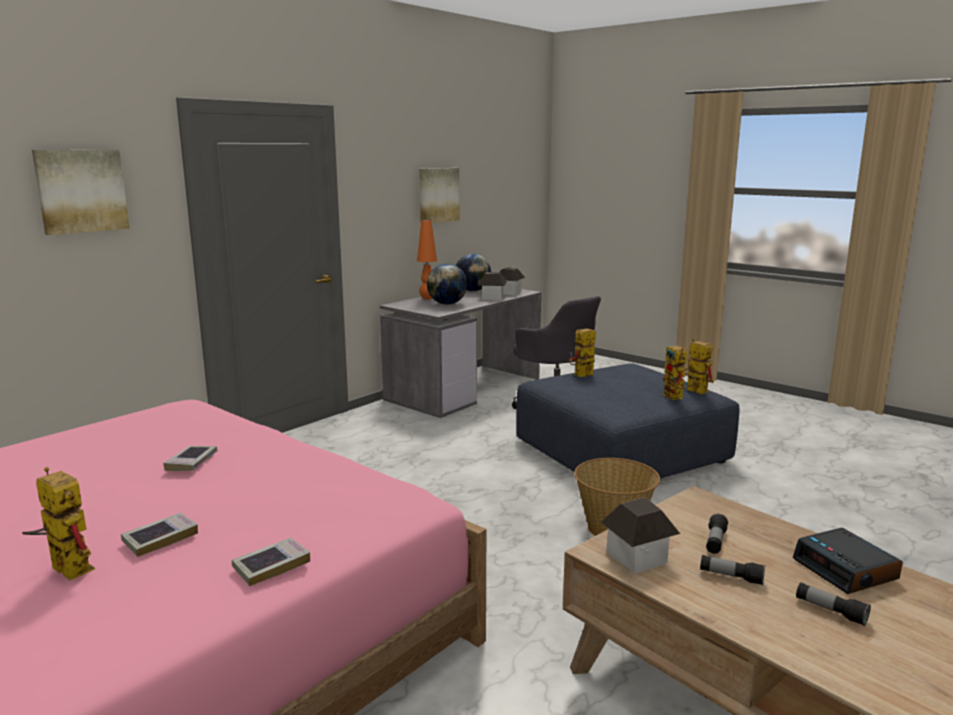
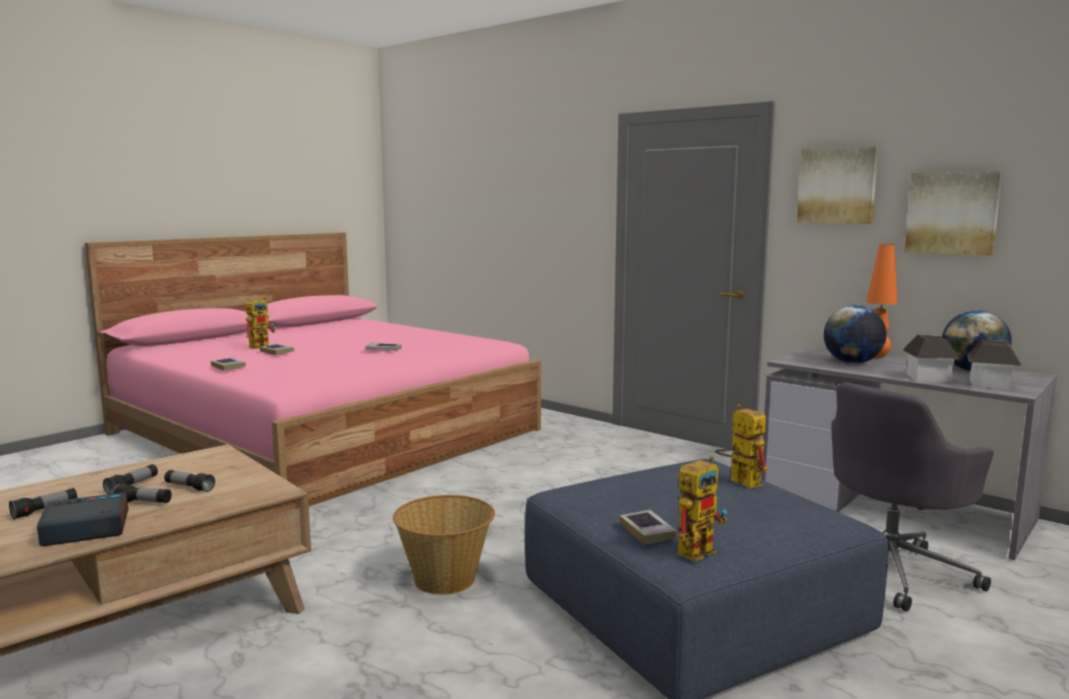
camera: 90 degrees right, 5 degrees down
picture [32,150,129,235] -> picture moved to [797,146,878,224]
toy house [601,497,680,573] -> none
toy robot [662,346,696,400] -> book [620,510,677,544]
none -> flashlight [112,484,172,503]

